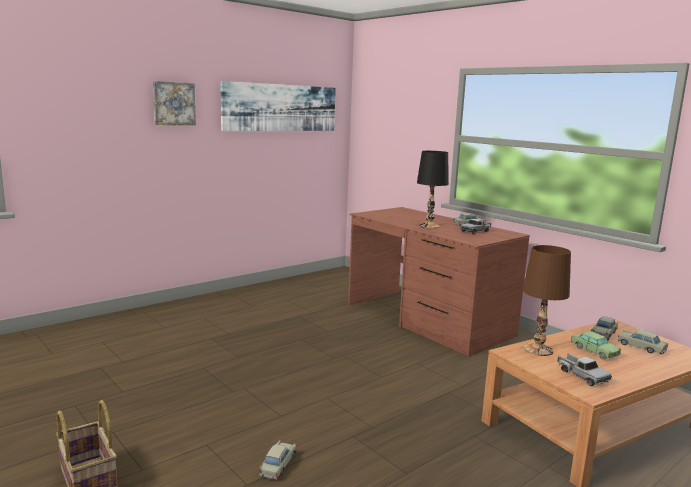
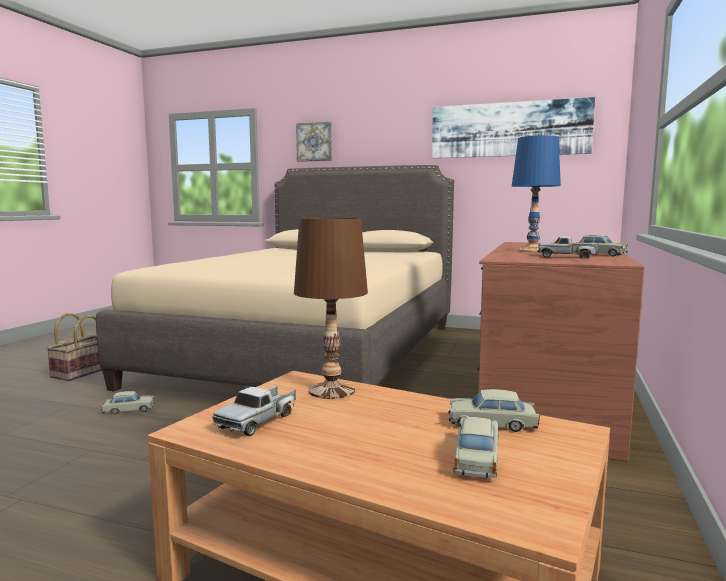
camera: 60 degrees right, 5 degrees down
picture [153,81,196,125] -> picture moved to [296,122,332,162]
black table lamp [417,151,449,228] -> blue table lamp [512,135,561,252]
toy car [571,331,621,360] -> none
none -> beige bed [96,165,454,391]

